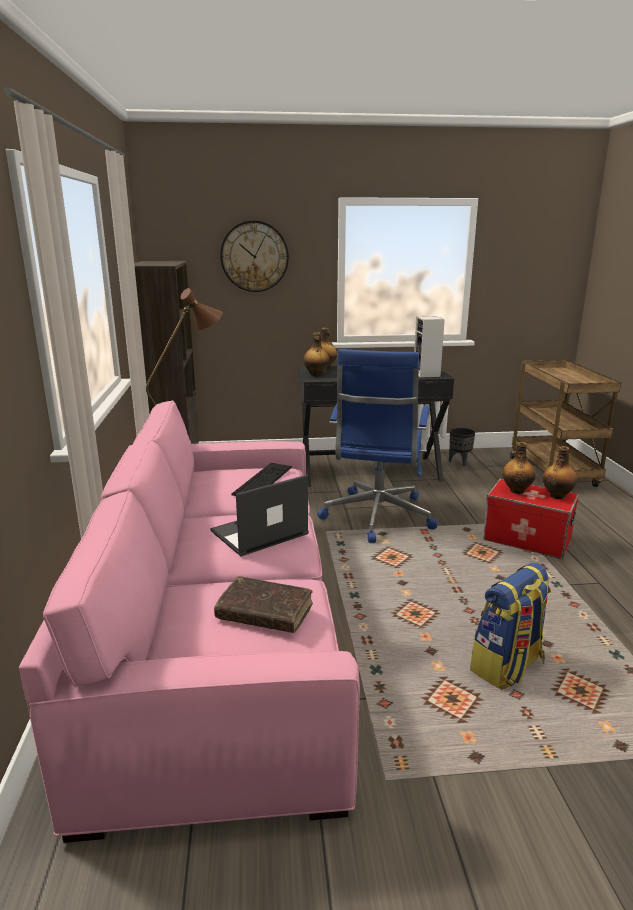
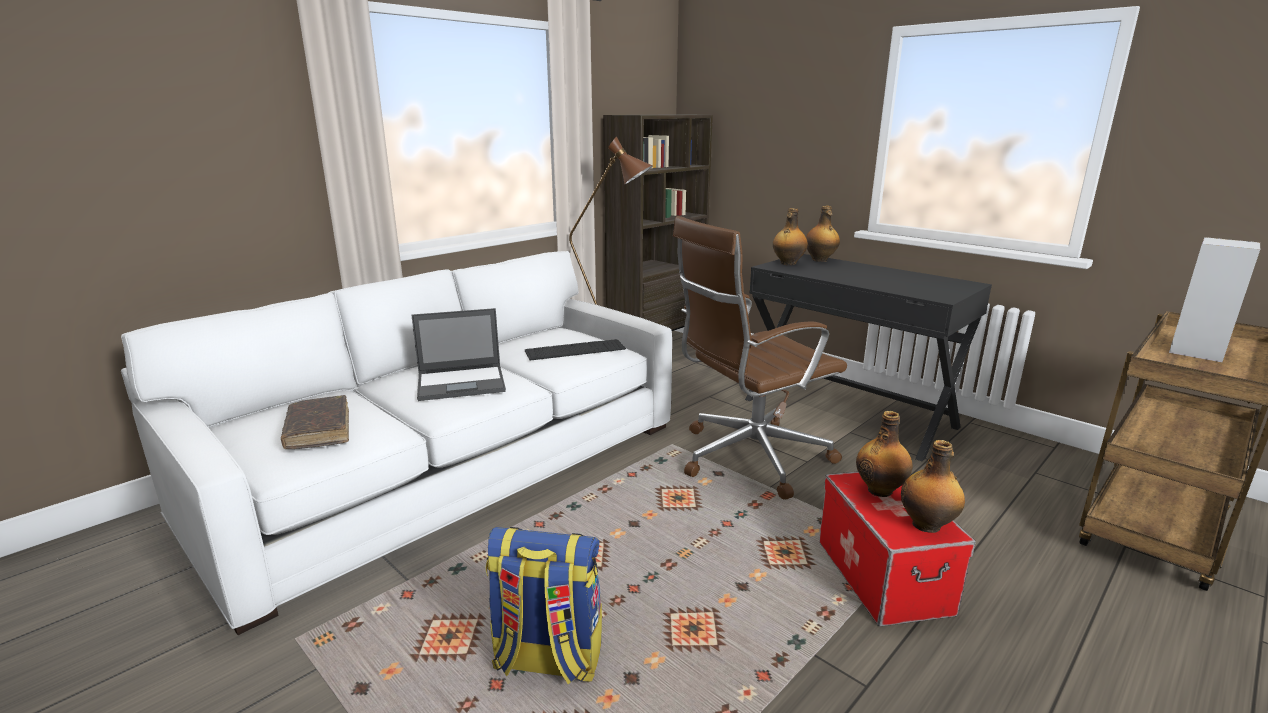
camera: 50 degrees right, 0 degrees up
pink sofa [19,400,360,843] -> white sofa [121,251,672,635]
laptop [210,475,309,556] -> laptop turned 150 degrees clockwise [412,308,506,401]
wall clock [220,220,289,292] -> none
blue office chair [317,349,437,543] -> brown office chair [673,216,847,500]
speaker [414,316,445,378] -> speaker moved to [1169,237,1260,362]
black planter [449,428,475,466] -> none

